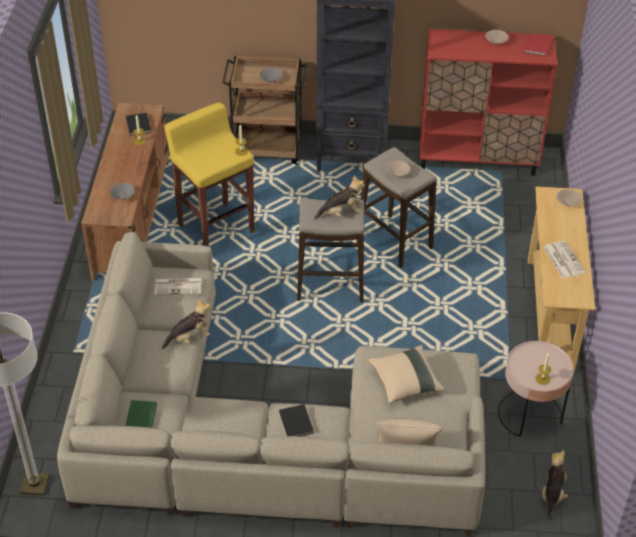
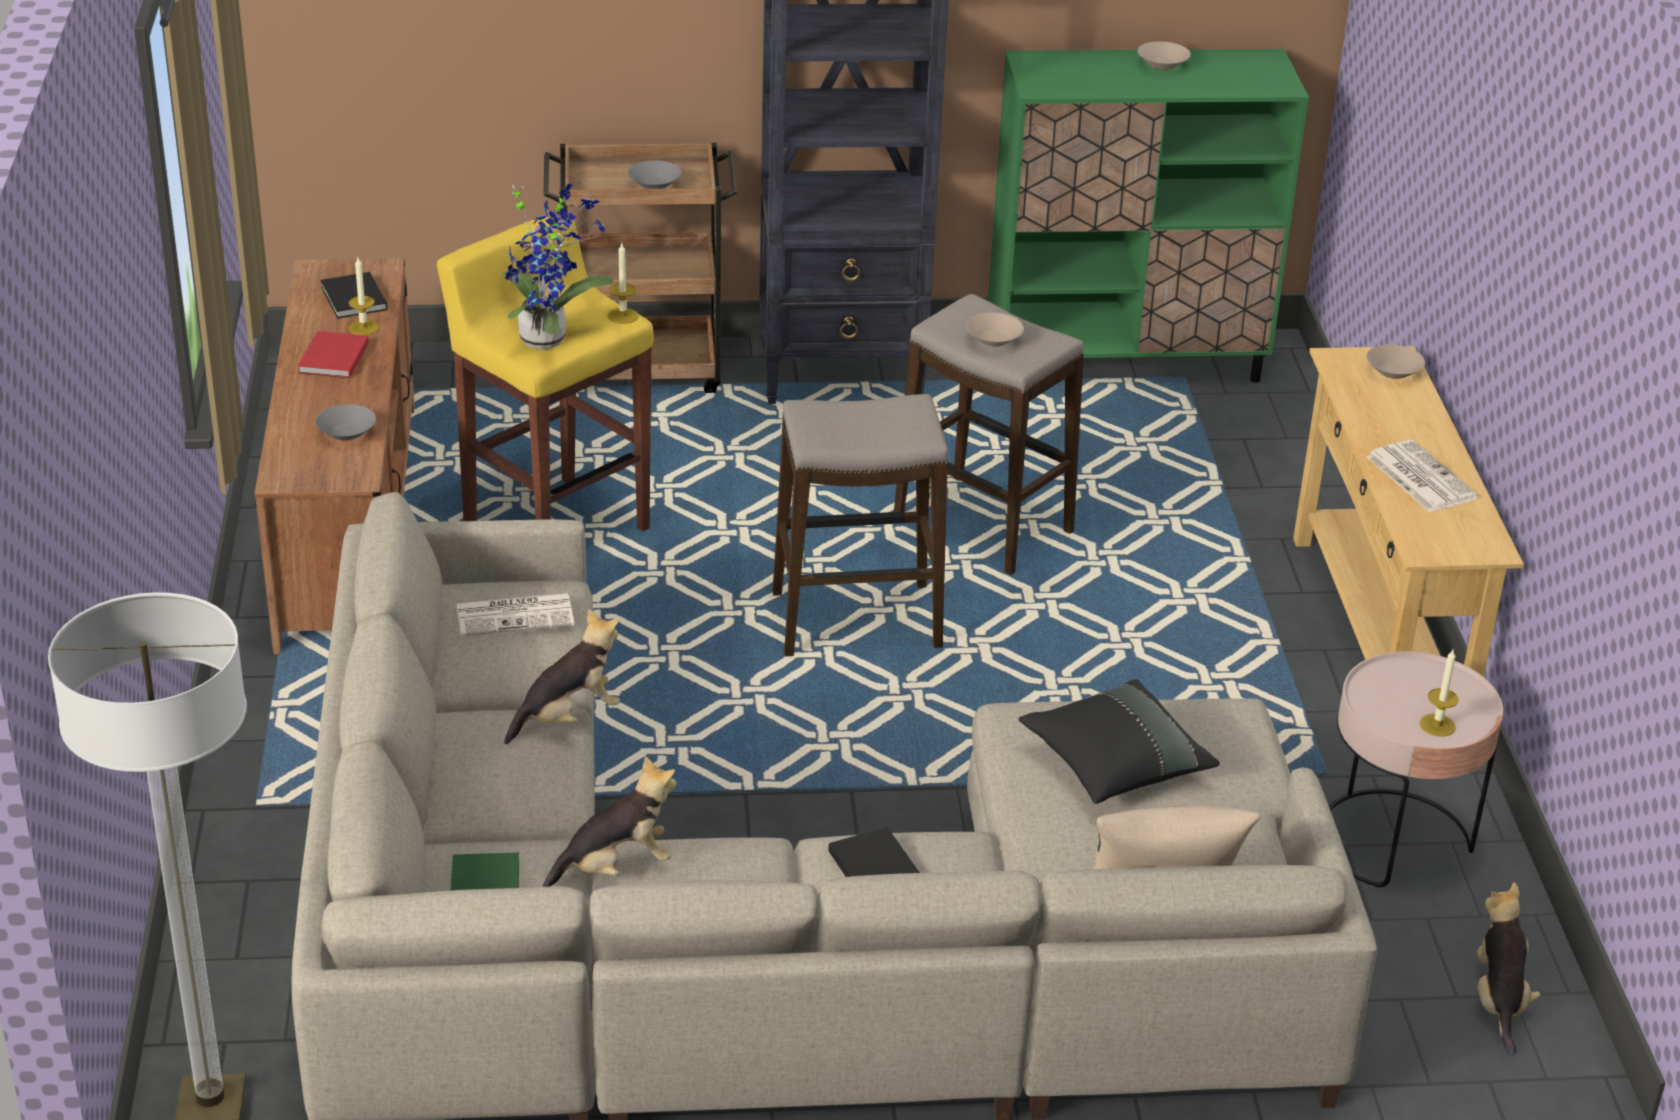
camera: 10 degrees left, 10 degrees down
plush toy [314,175,365,219] -> plush toy moved to [542,756,677,887]
beige pillow [368,345,445,404] -> black pillow [1019,679,1220,804]
red cabinet [420,29,557,176] -> green cabinet [988,49,1309,383]
red book [524,34,551,56] -> red book moved to [298,331,369,378]
none -> potted plant [500,184,613,349]

